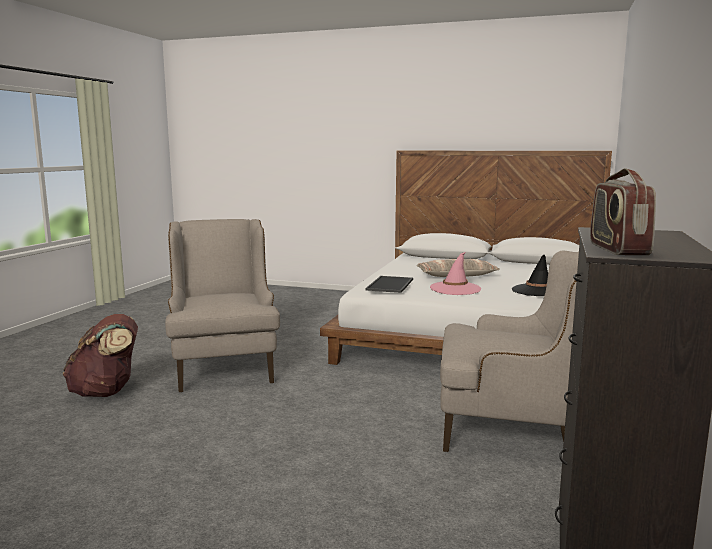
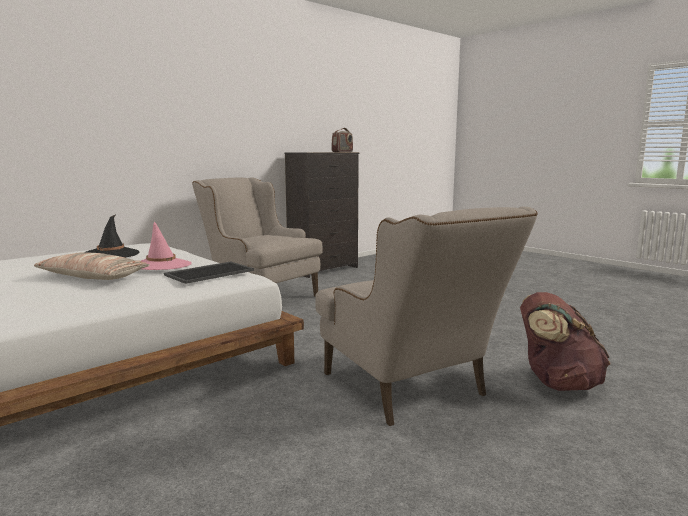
camera: 150 degrees left, 0 degrees up
beige armchair [165,219,280,392] -> beige armchair turned 45 degrees counterclockwise [315,206,538,426]

